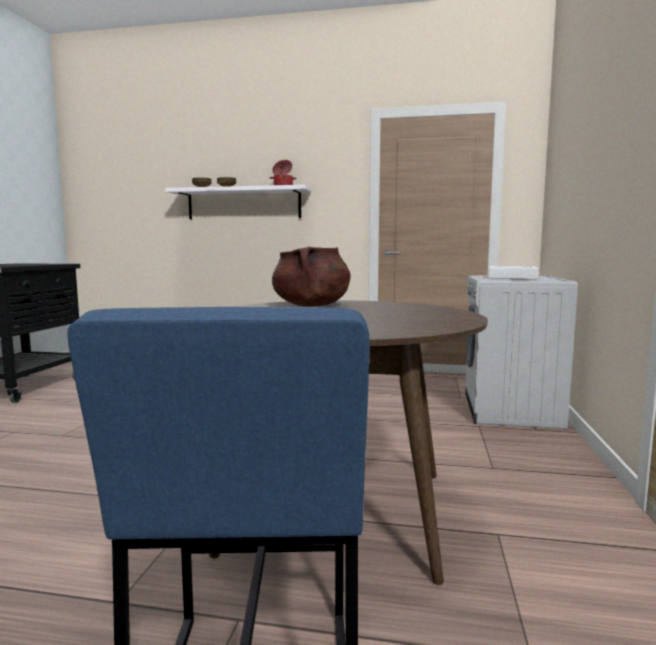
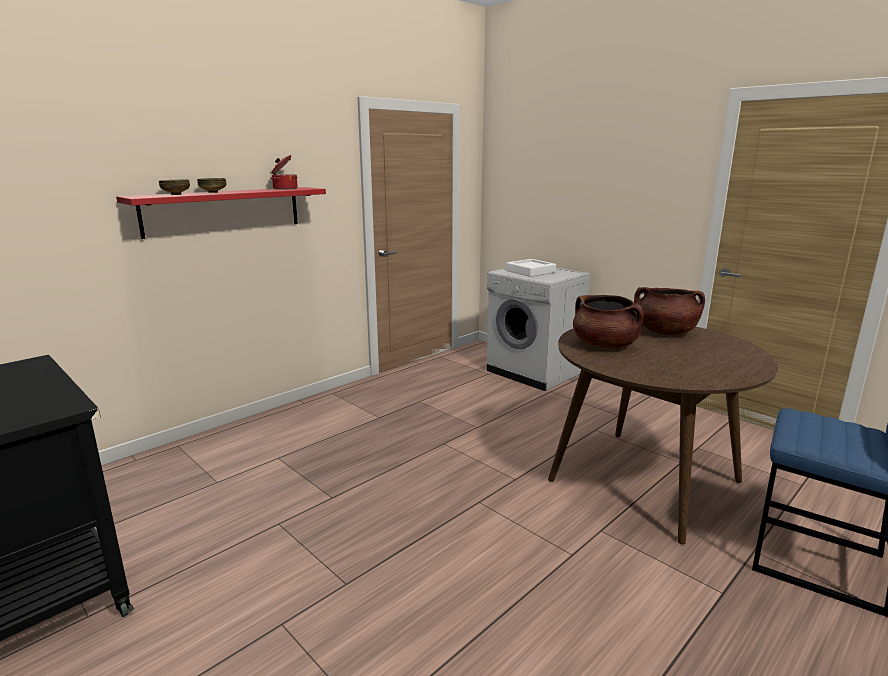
camera: 55 degrees left, 10 degrees up
white shelf [165,185,312,219] -> red shelf [116,187,326,239]
none -> brown cooking pot [634,287,705,335]

